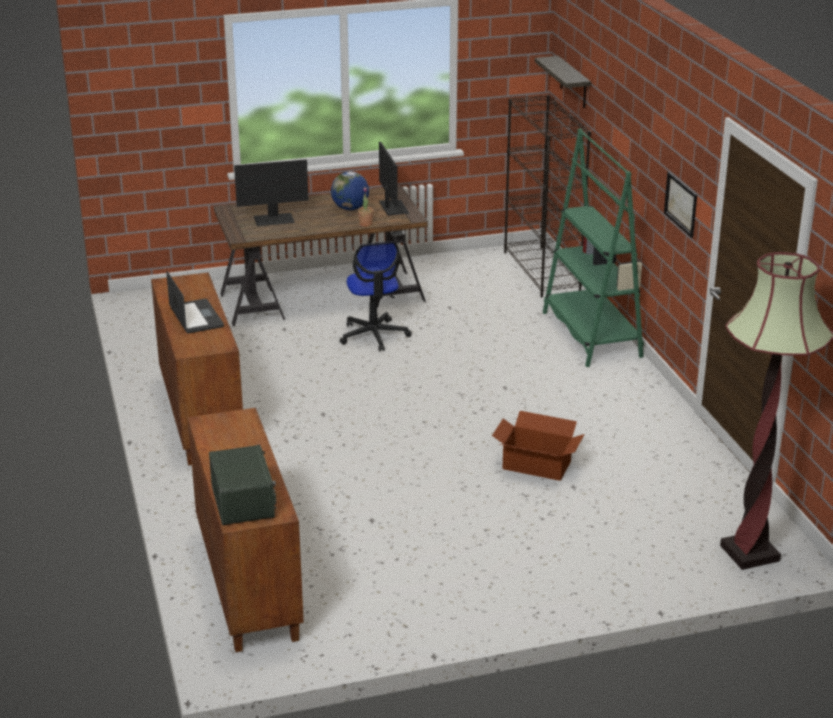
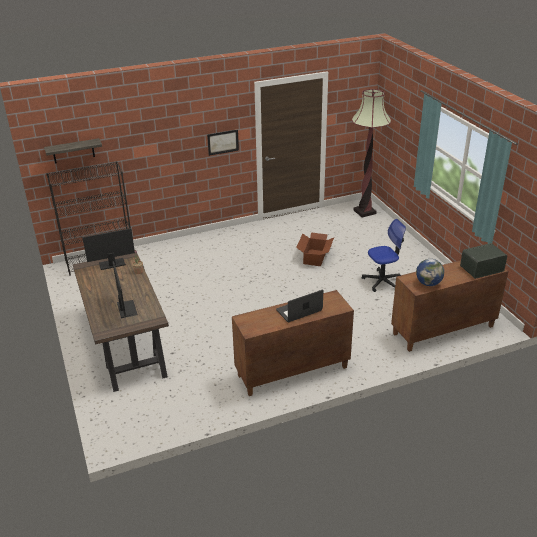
camera: 95 degrees left, 5 degrees up
globe [331,171,369,210] -> globe moved to [416,259,444,286]
office chair [340,241,412,352] -> office chair moved to [362,219,406,292]
green bookcase [543,128,644,367] -> none

